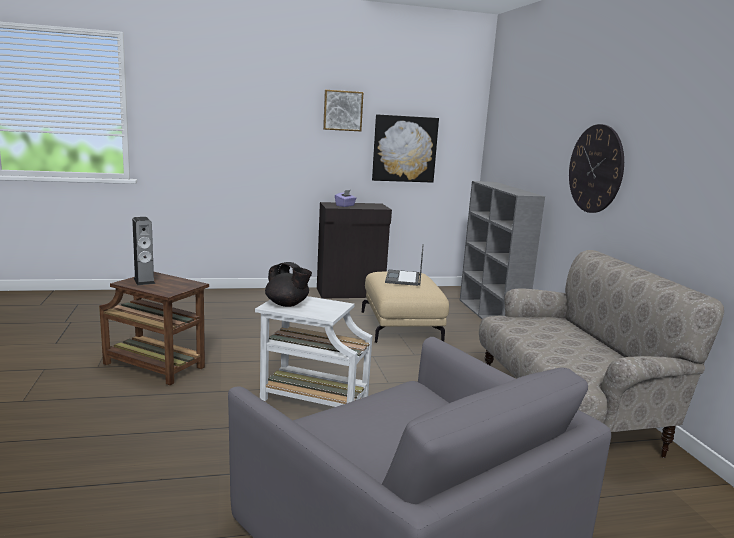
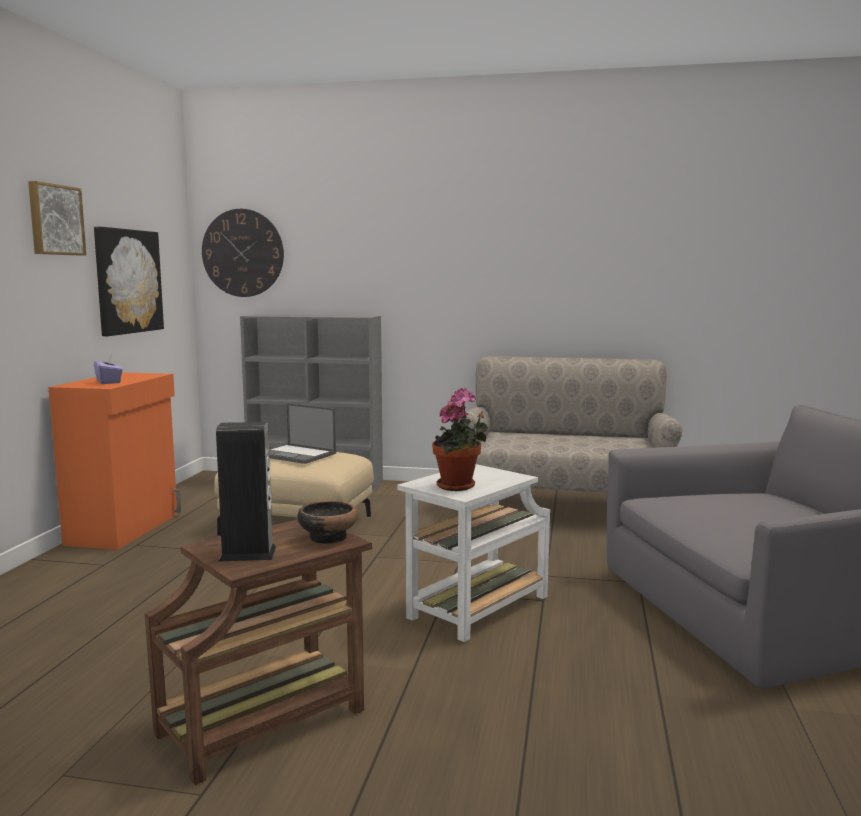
camera: 65 degrees left, 5 degrees down
black teapot [265,262,312,307] -> potted plant [432,388,489,491]
black cabinet [317,202,392,299] -> orange cabinet [48,372,181,550]
wall clock [569,124,624,213] -> wall clock moved to [202,209,284,297]
none -> bowl [297,501,358,544]

